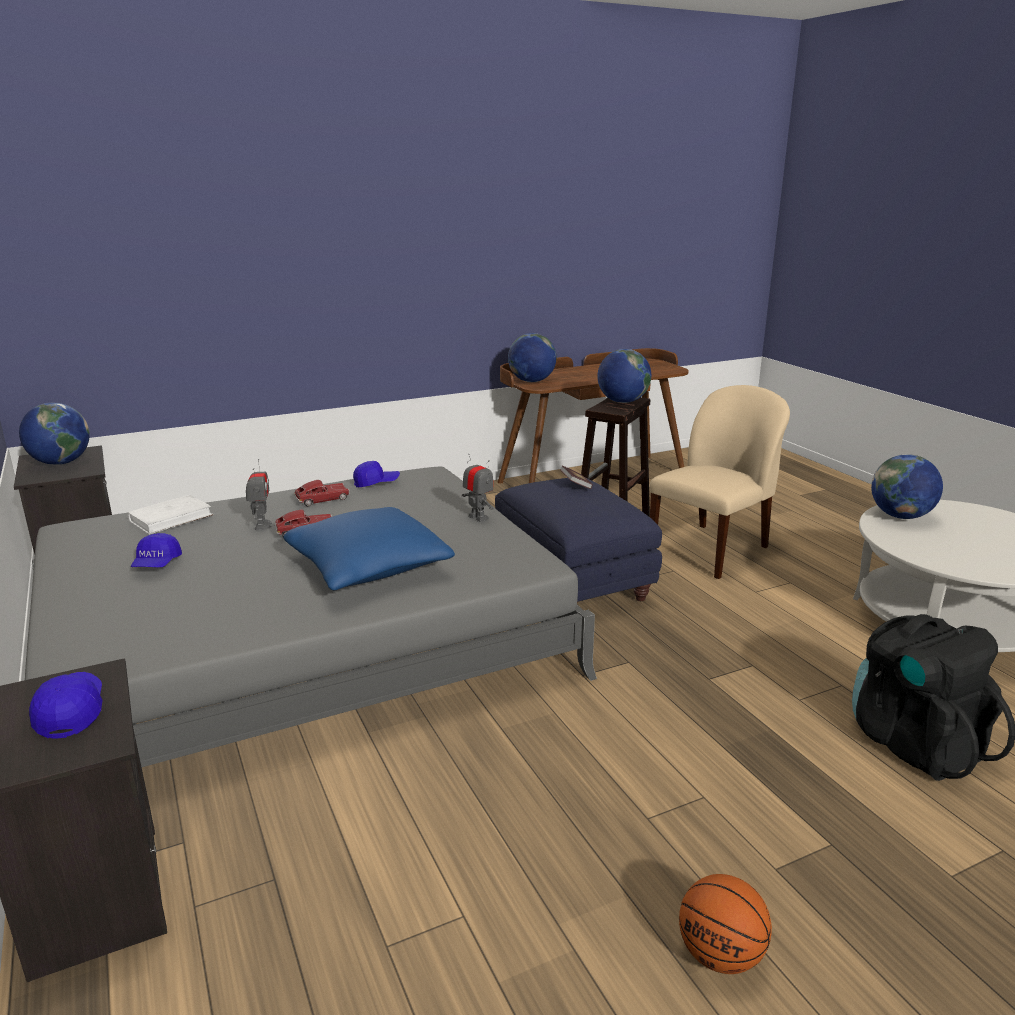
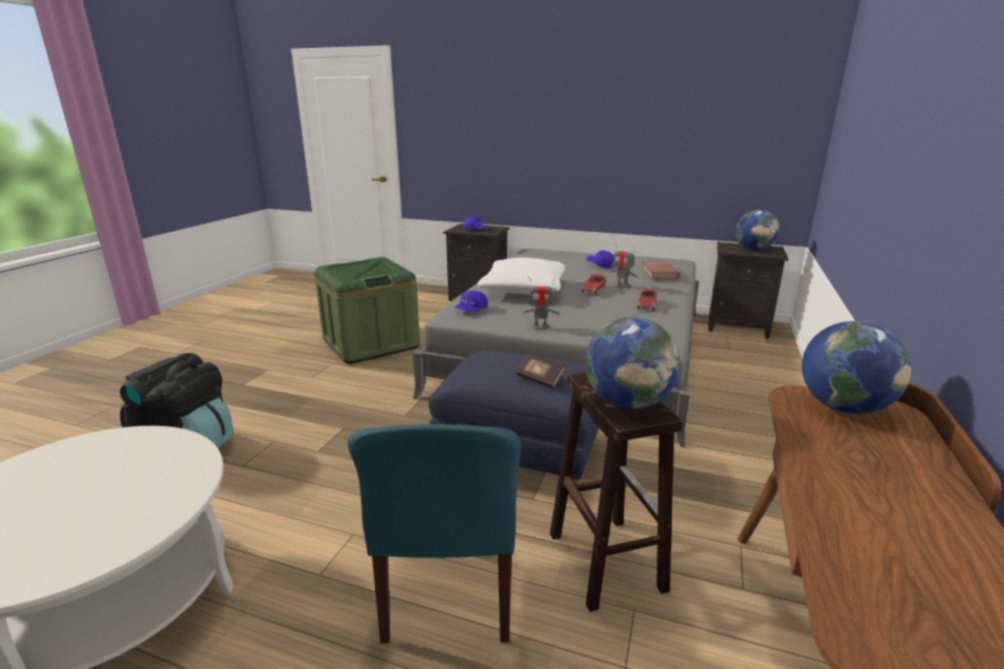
camera: 135 degrees right, 0 degrees up
white book [127,495,214,535] -> brown book [641,261,680,279]
blue pillow [283,507,455,590] -> white pillow [478,258,565,294]
blue cap [353,461,400,487] -> blue cap moved to [454,291,488,312]
beige chair [649,385,790,579] -> blue chair [348,424,521,644]
basketball [679,874,772,974] -> none
globe [871,454,943,519] -> none
none -> green storage box [314,257,420,364]

